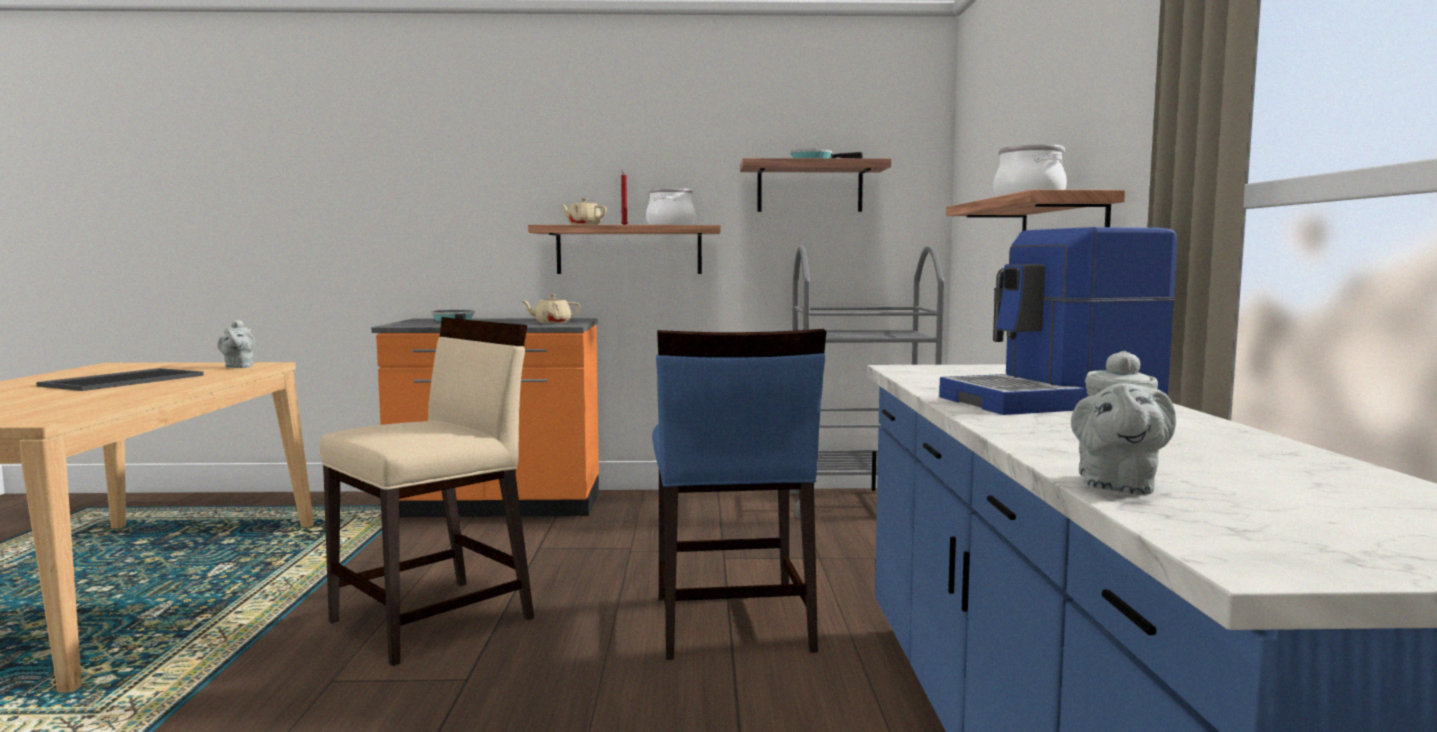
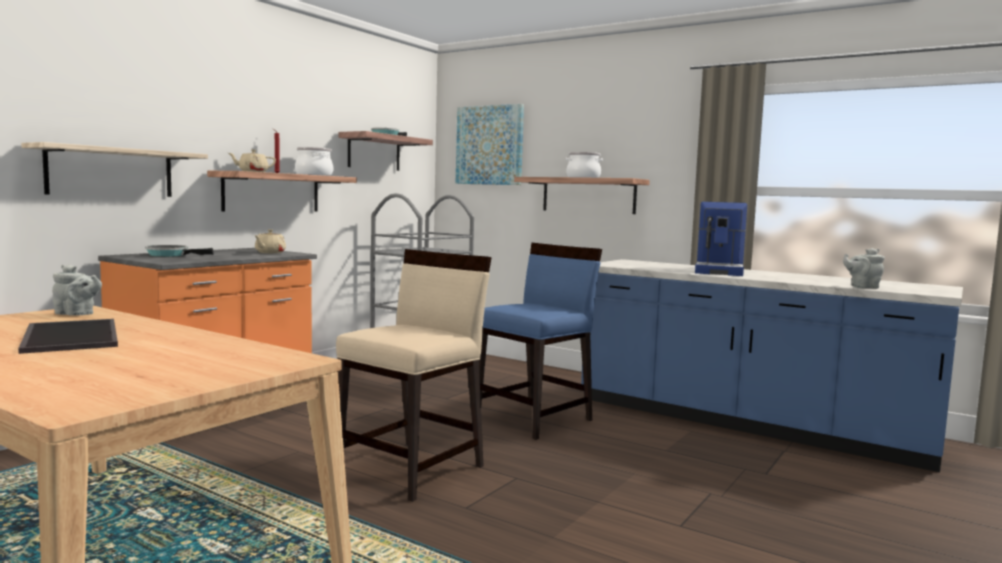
camera: 55 degrees left, 0 degrees up
beige chair [320,317,534,666] -> beige chair turned 45 degrees clockwise [336,249,492,502]
blue chair [652,329,827,660] -> blue chair turned 75 degrees counterclockwise [479,243,602,440]
grey teapot [1071,351,1176,495] -> grey teapot turned 120 degrees clockwise [843,248,885,289]
none -> shelf [21,142,208,197]
none -> picture [456,104,524,185]

